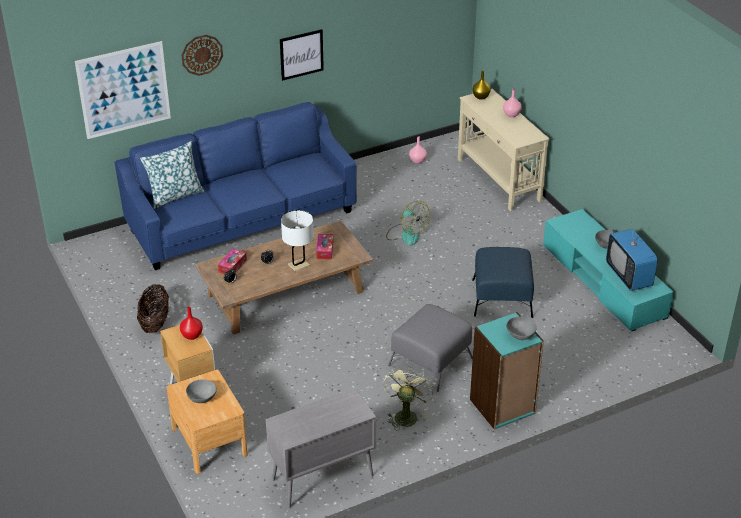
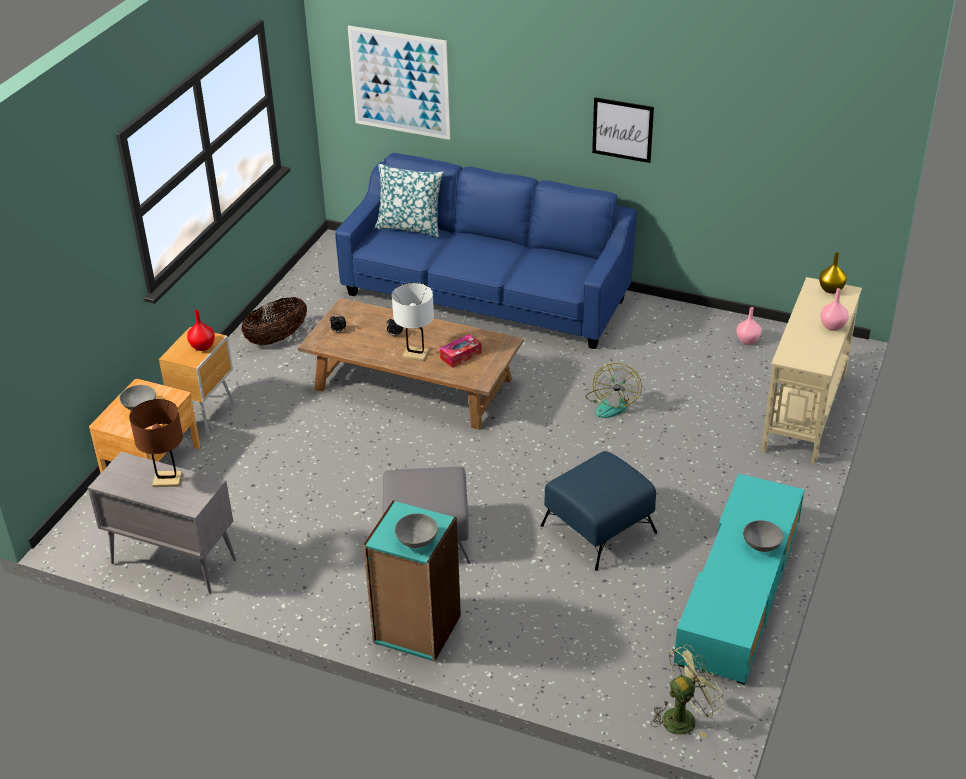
camera: 50 degrees right, 0 degrees up
wall clock [182,35,223,76] -> none
tissue box [218,248,247,274] -> none
green fan [383,366,433,431] -> green fan moved to [651,644,724,738]
television [606,215,658,291] -> none
none -> brown table lamp [129,399,183,487]

